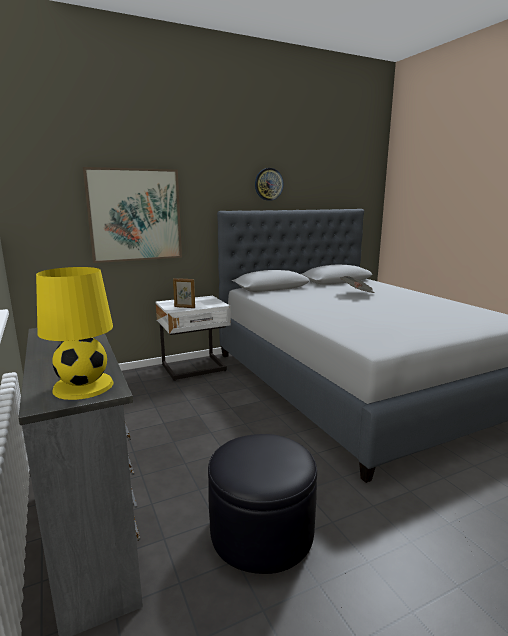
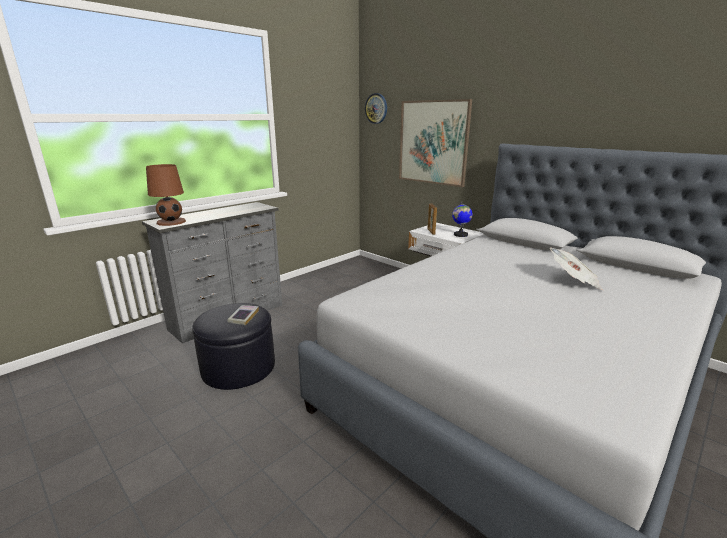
camera: 70 degrees right, 5 degrees up
yellow table lamp [36,267,114,400] -> brown table lamp [146,164,186,226]
wall clock [255,168,284,201] -> wall clock moved to [365,93,387,124]
none -> book [227,305,259,325]
none -> globe [452,202,472,237]

